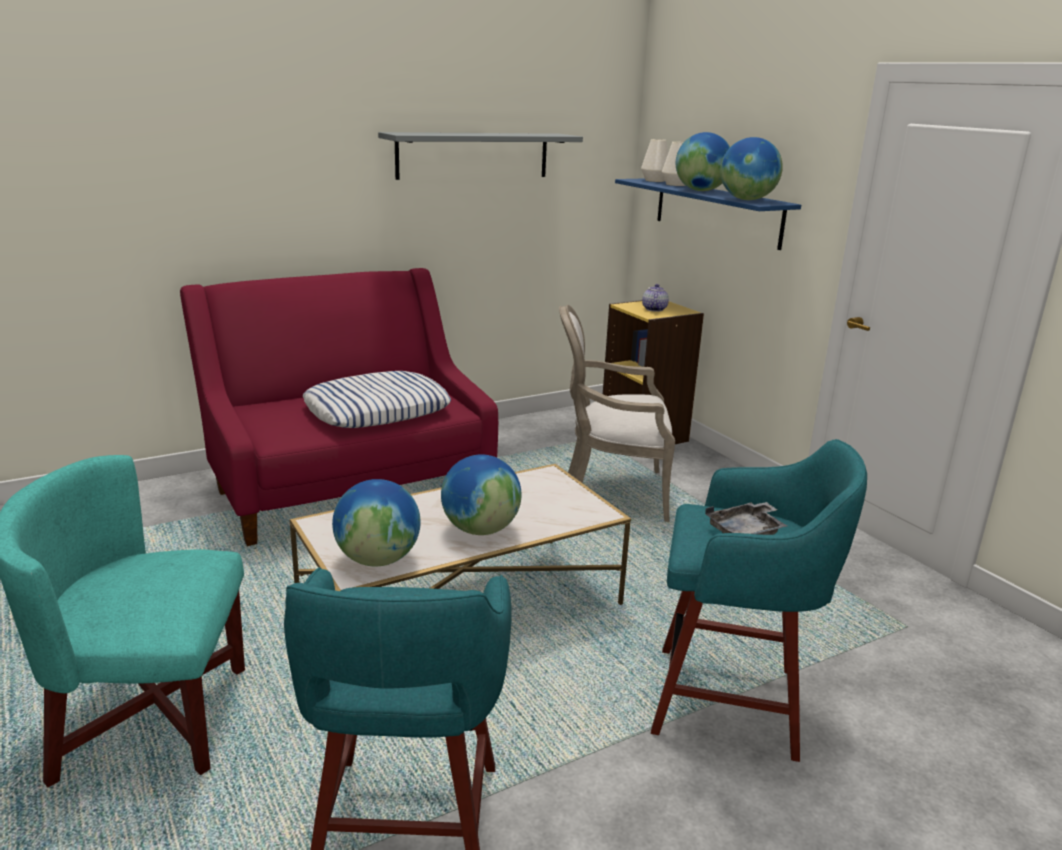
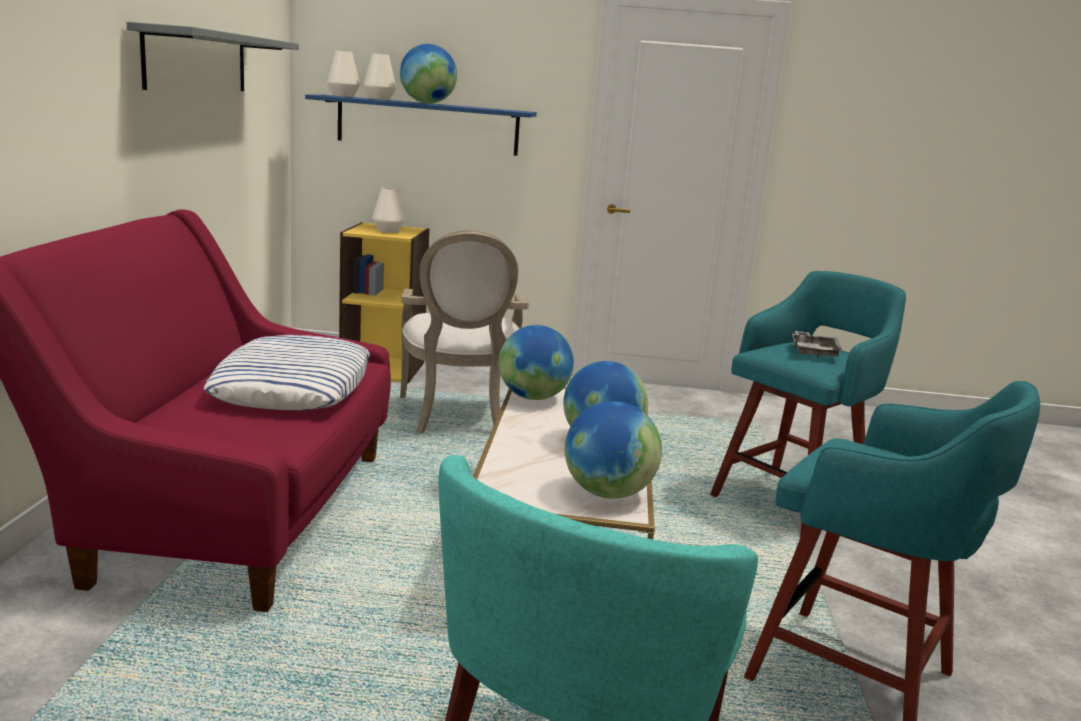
camera: 55 degrees left, 5 degrees down
armchair [559,305,675,522] -> armchair turned 45 degrees counterclockwise [400,230,529,433]
teapot [642,284,669,312] -> white vase [372,187,405,233]
globe [720,137,783,200] -> globe moved to [499,325,574,400]

